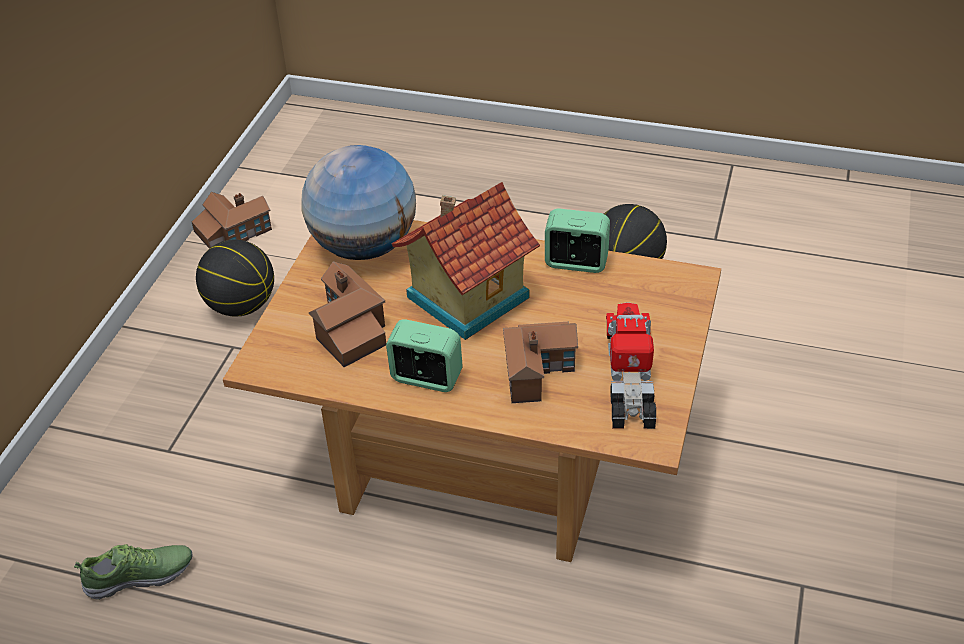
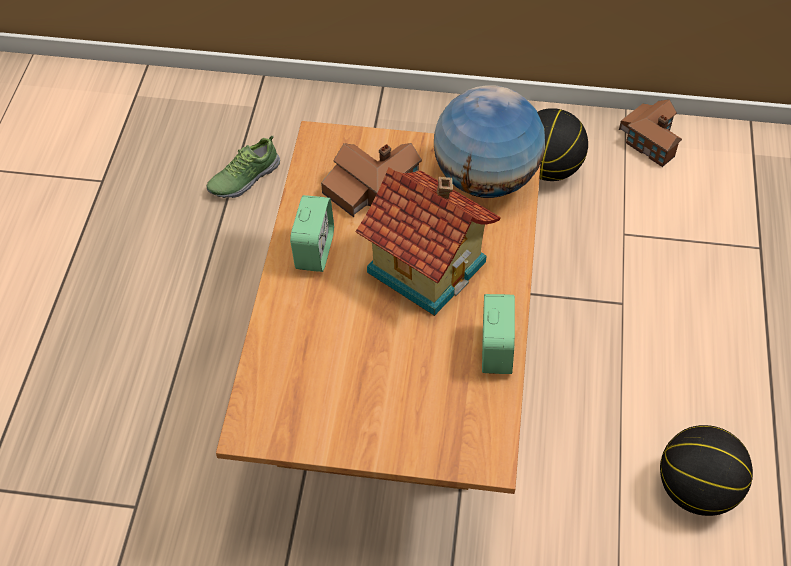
camera: 80 degrees right, 10 degrees up
shoe [74,544,193,600] -> shoe turned 75 degrees clockwise [206,136,280,198]
toy house [503,321,578,403] -> none
toy truck [606,302,657,429] -> none

